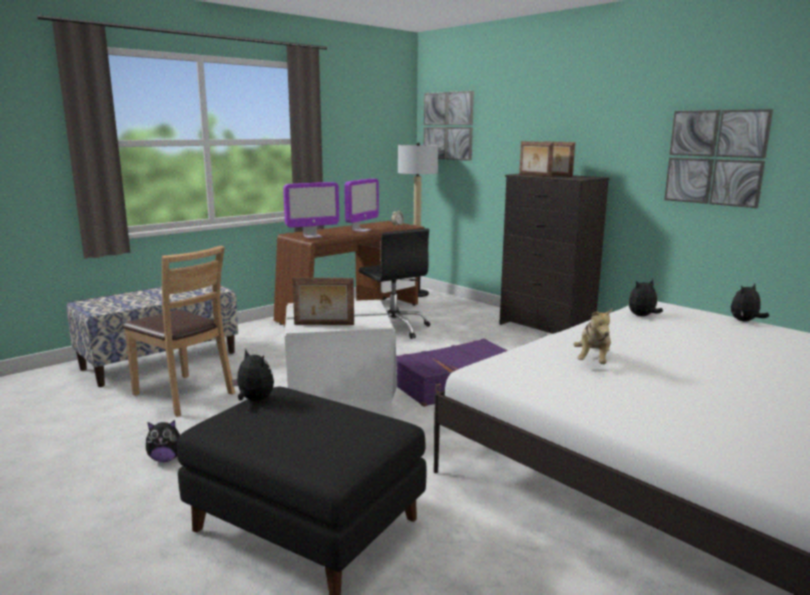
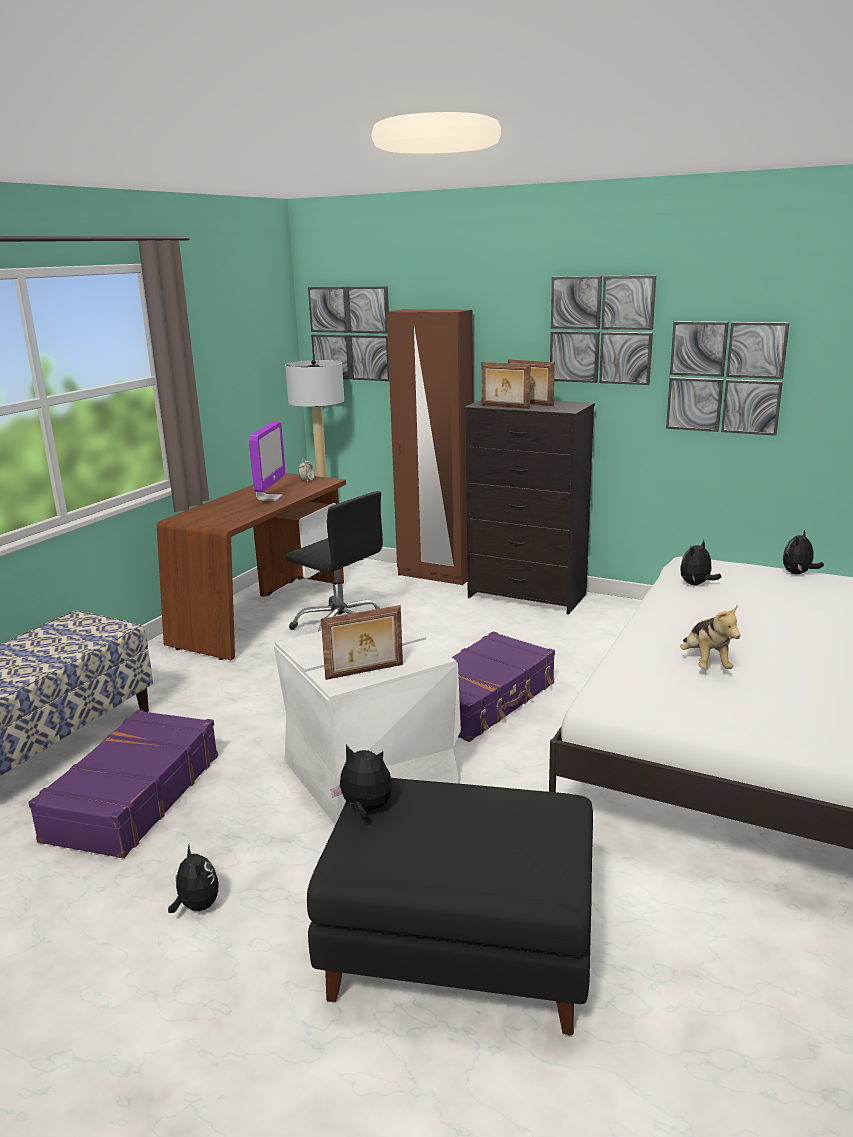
camera: 20 degrees left, 5 degrees up
brown chair [122,246,235,417] -> purple suitcase [28,710,218,859]
plush toy [146,420,180,462] -> plush toy turned 90 degrees counterclockwise [168,845,219,913]
monitor [283,182,339,238] -> none
none -> brown wardrobe [387,309,473,585]
none -> picture [550,275,656,385]

